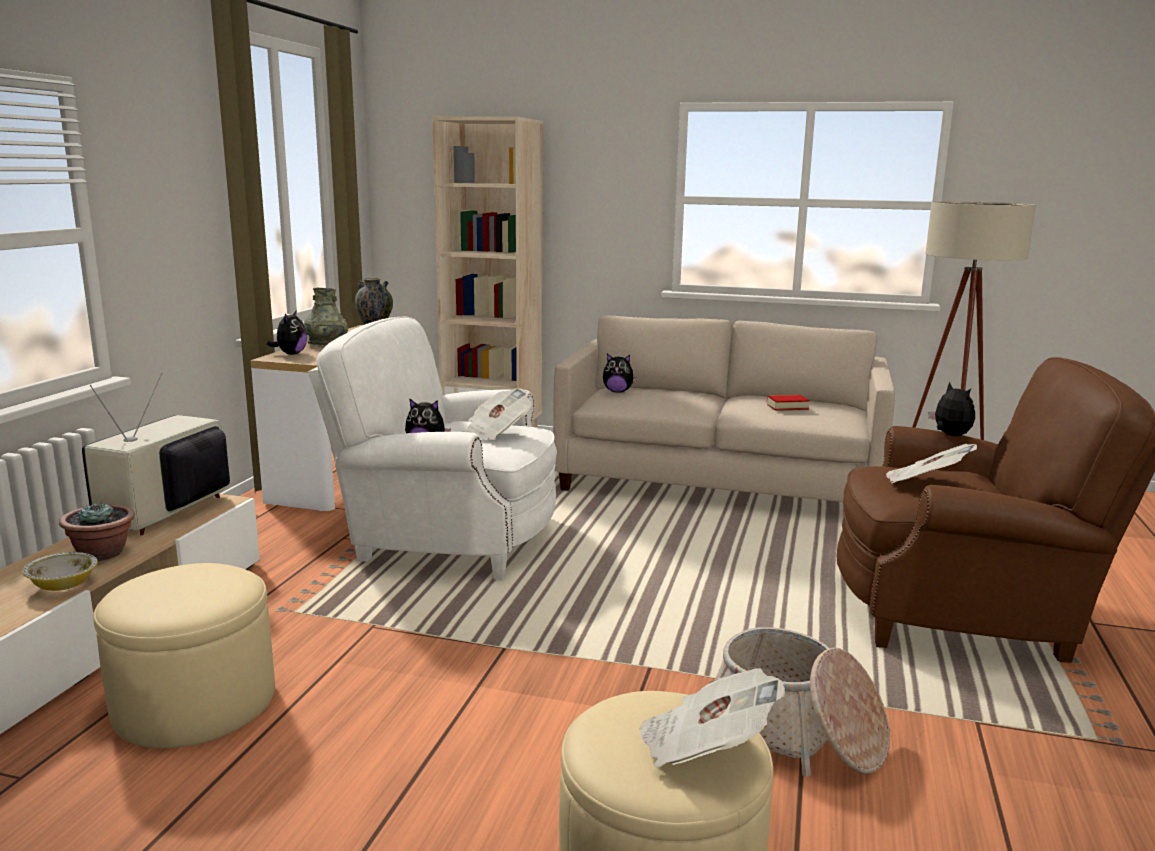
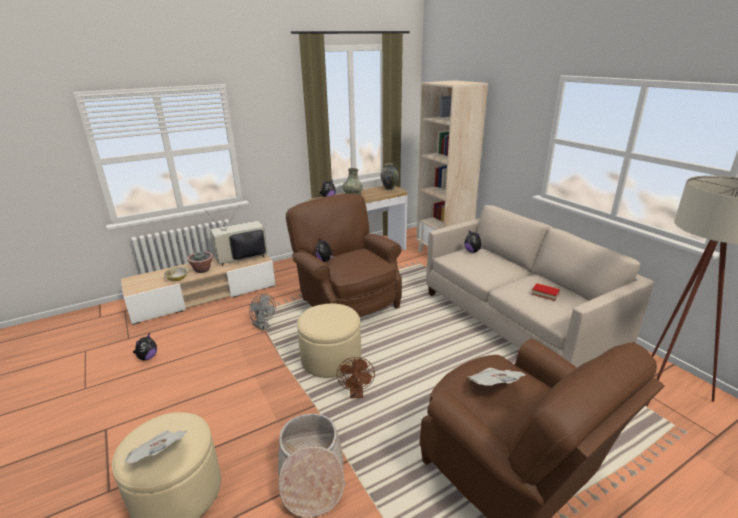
camera: 45 degrees right, 10 degrees up
beige ottoman [93,563,275,748] -> beige ottoman moved to [297,304,361,378]
white armchair [308,316,557,581] -> brown armchair [286,194,402,317]
newspaper [463,388,532,440] -> none
plush toy [928,382,975,436] -> plush toy moved to [133,333,157,361]
none -> grey fan [249,294,276,331]
none -> brown fan [337,357,375,399]

